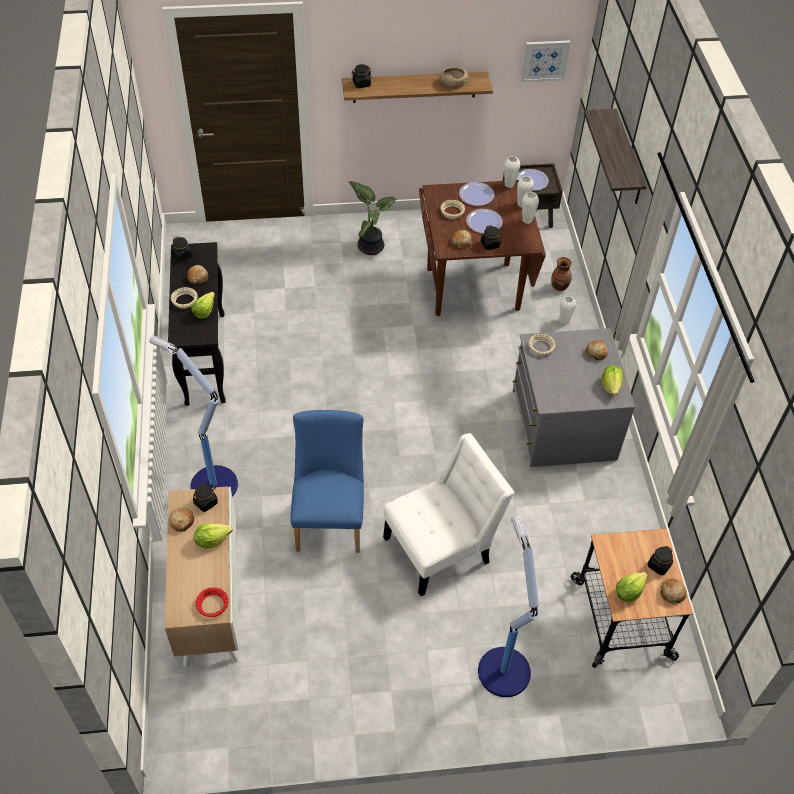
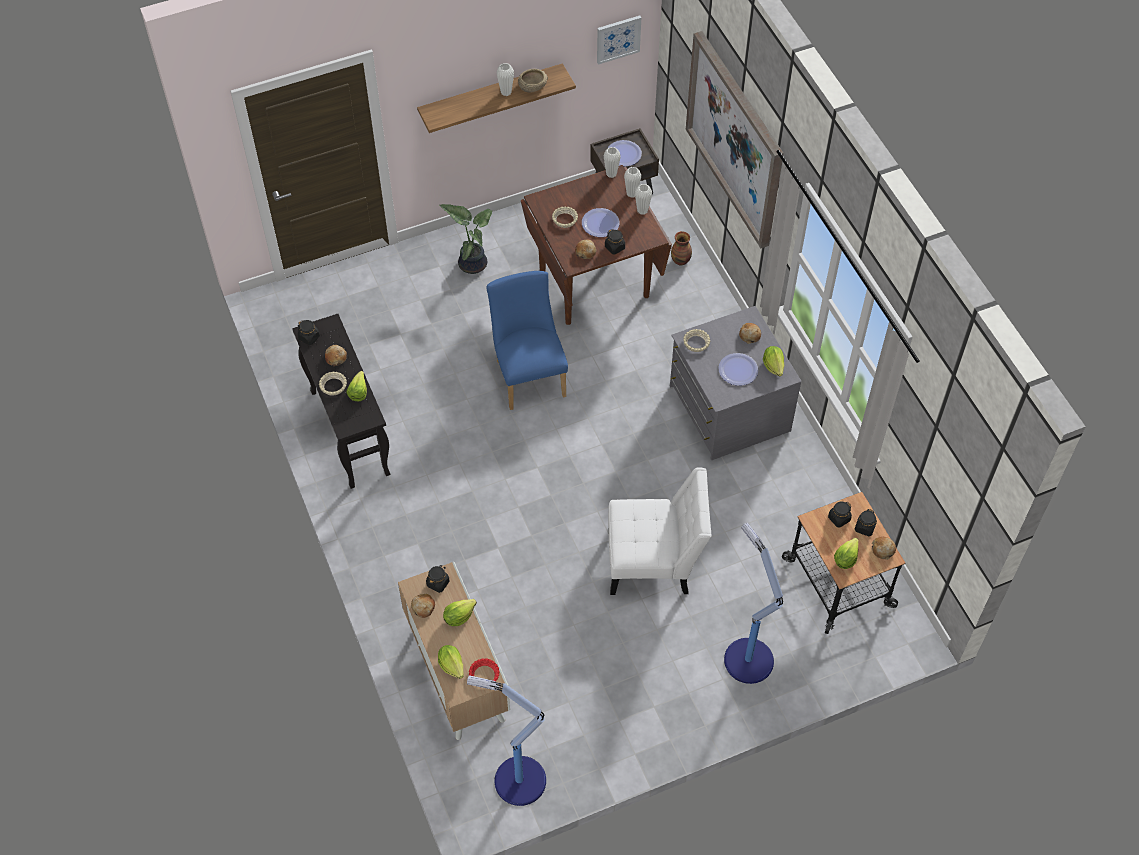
camera: 15 degrees left, 5 degrees up
floor lamp [149,335,238,497] -> floor lamp moved to [467,675,546,806]
blue chair [290,410,364,553] -> blue chair moved to [487,271,568,410]
black jar [351,64,372,88] -> black jar moved to [828,502,852,528]
white chair [383,433,514,596] -> white chair turned 45 degrees clockwise [608,467,711,595]
plate [459,182,494,206] -> plate moved to [718,353,758,386]
white vase [560,296,576,325] -> white vase moved to [497,63,514,96]
shelf [584,109,647,204] -> picture [686,31,784,248]
none -> lettuce [438,645,464,679]

